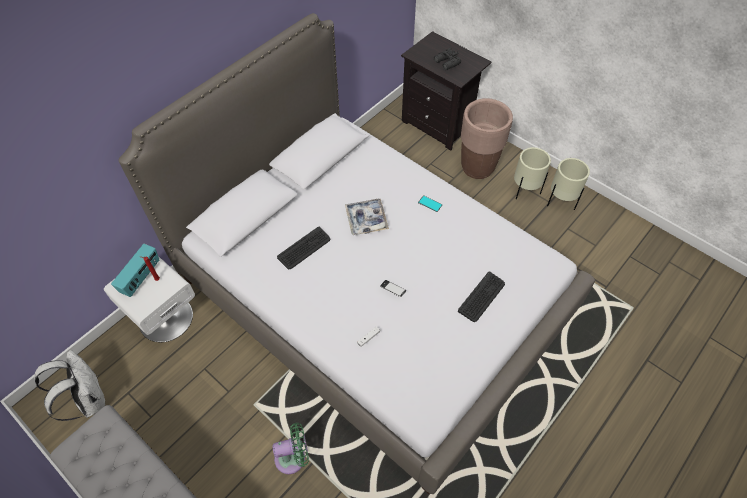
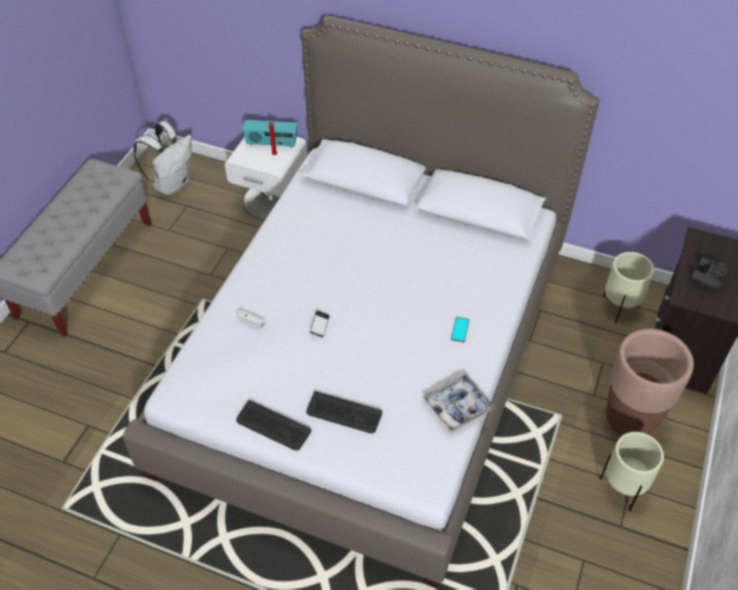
camera: 70 degrees right, 5 degrees down
green fan [272,423,309,474] -> none
keyboard [277,227,330,269] -> keyboard moved to [236,400,311,451]
tray [345,198,389,235] -> tray moved to [423,372,495,433]
beige planter [547,158,590,210] -> beige planter moved to [603,252,654,324]

